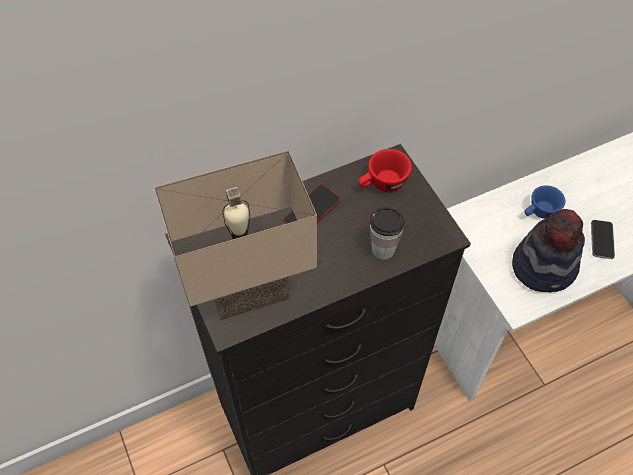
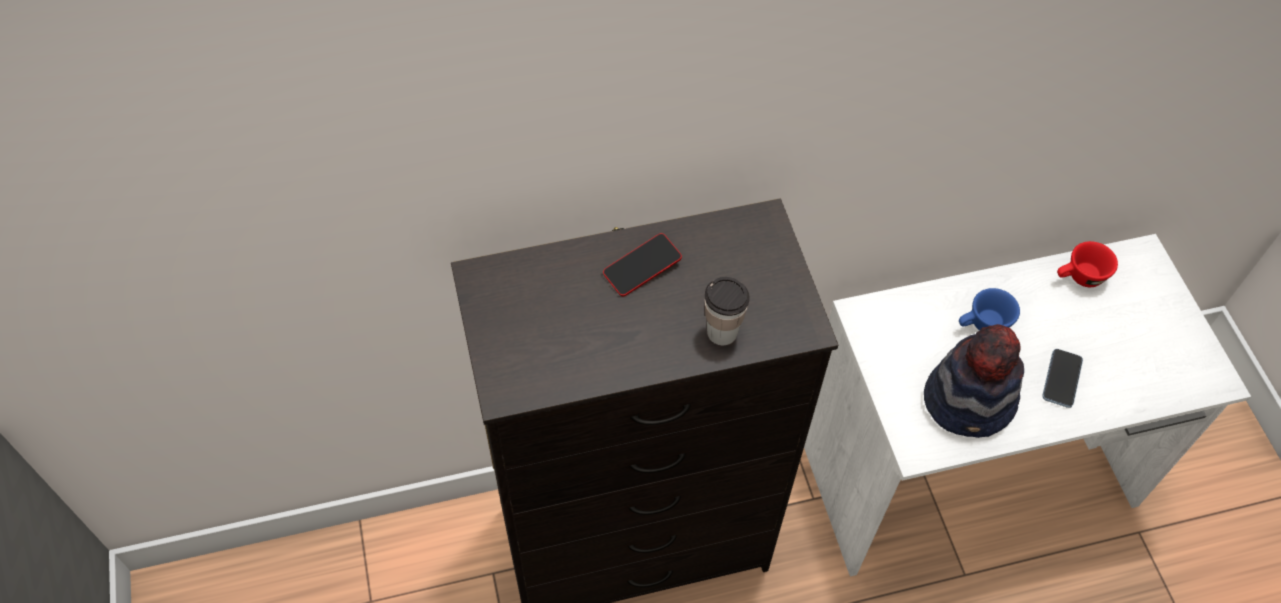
camera: 10 degrees right, 0 degrees up
beige table lamp [154,150,317,320] -> none
red cup [358,149,412,192] -> red cup moved to [1057,241,1118,287]

